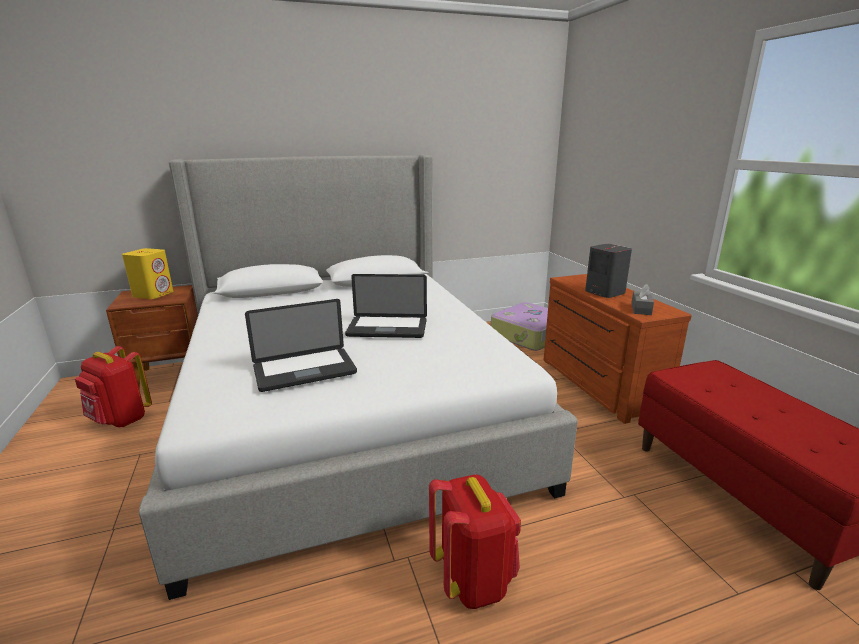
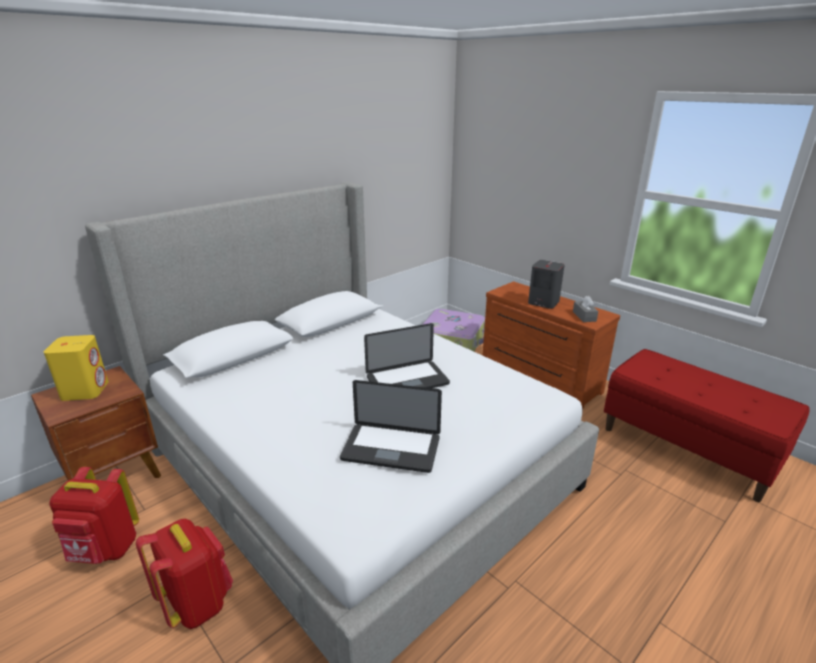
camera: 25 degrees left, 5 degrees up
laptop [245,299,357,392] -> laptop turned 60 degrees clockwise [340,380,442,473]
red backpack [429,474,521,609] -> red backpack moved to [136,519,233,629]

